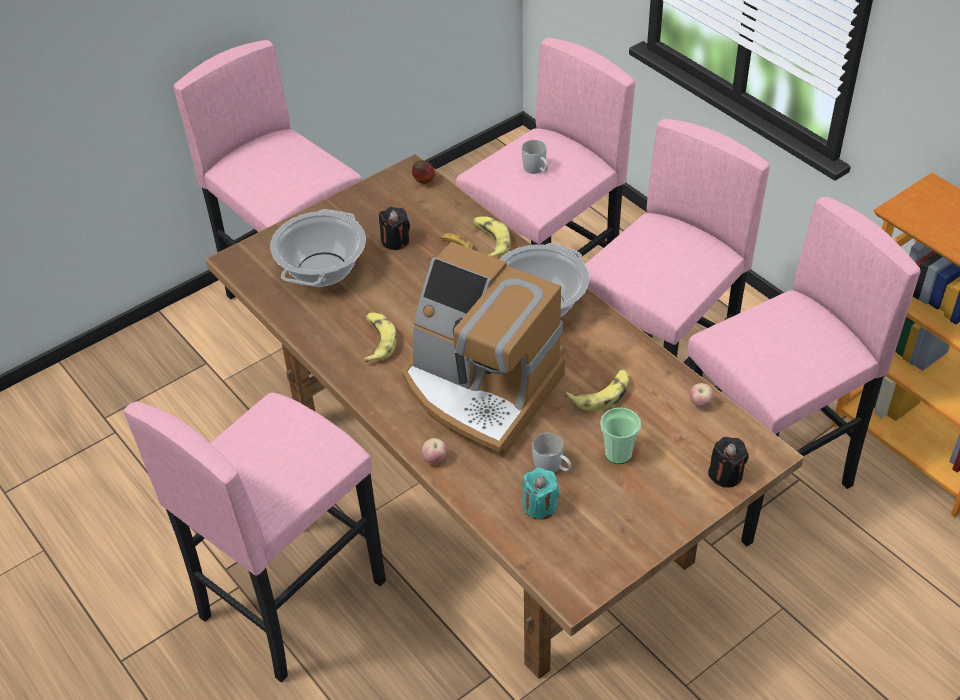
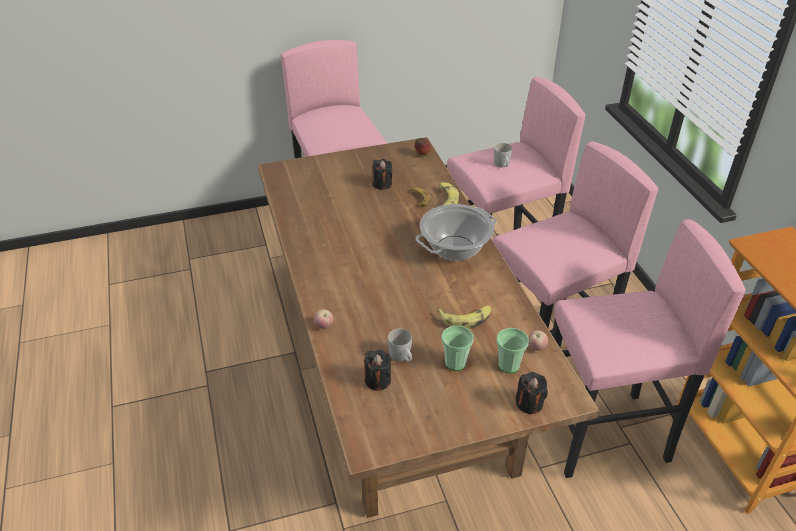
camera: 20 degrees right, 5 degrees down
pink stool [124,393,386,682] -> none
cooking pot [270,209,366,287] -> none
banana [363,312,397,362] -> none
coffee machine [402,242,565,458] -> none
turquoise candle [522,468,560,520] -> black candle [364,350,391,391]
none -> cup [496,328,529,373]

